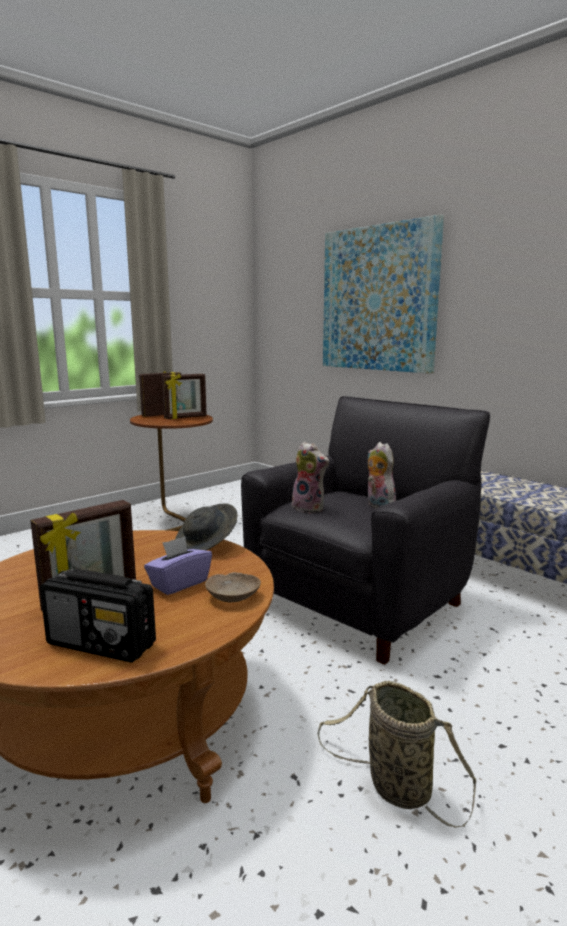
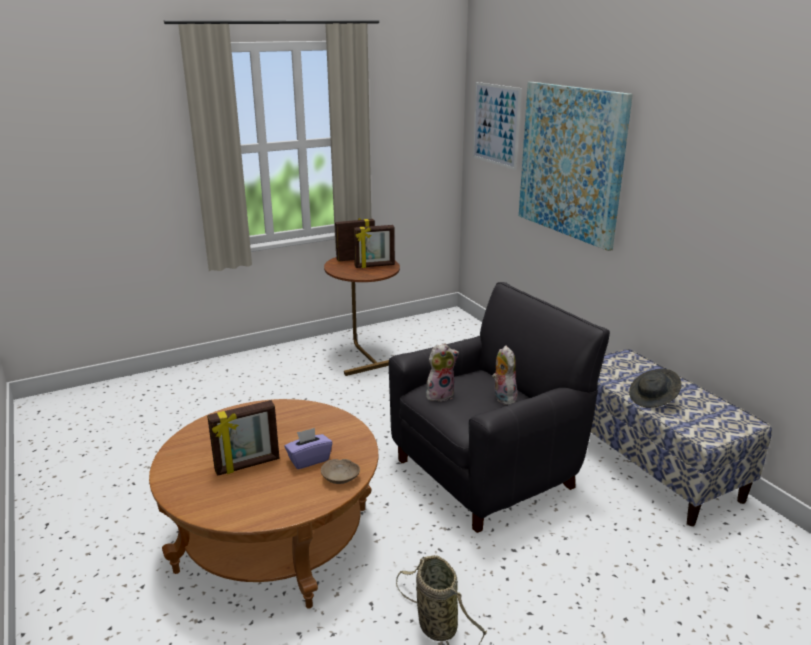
camera: 15 degrees right, 10 degrees up
radio [40,569,156,663] -> none
grey hat [175,503,238,550] -> grey hat moved to [629,369,682,408]
plush toy [290,442,329,514] -> plush toy turned 75 degrees counterclockwise [426,344,459,401]
none -> picture [473,82,522,170]

